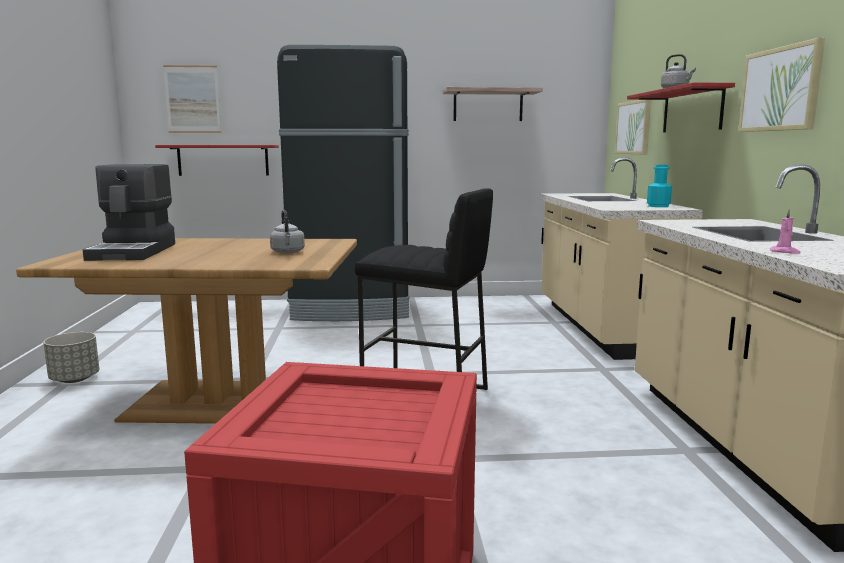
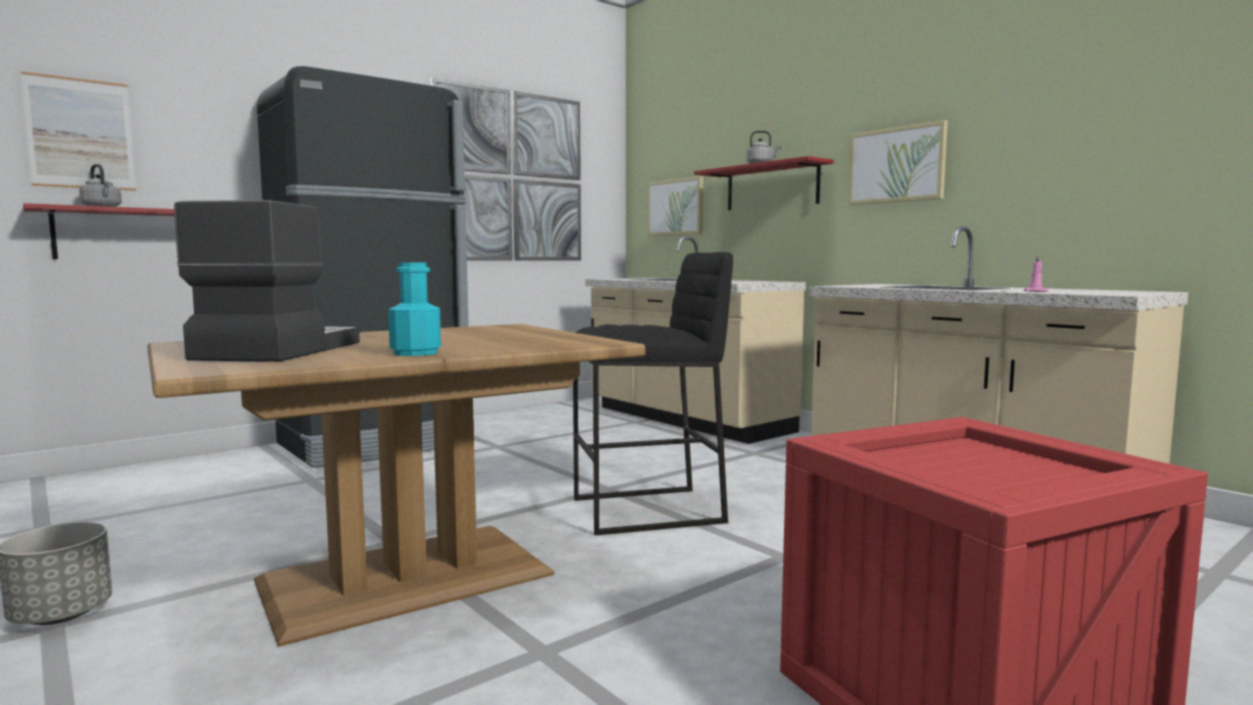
camera: 35 degrees left, 5 degrees down
coffee machine [83,164,175,261] -> coffee machine turned 135 degrees counterclockwise [174,200,360,362]
grey kettle [270,210,305,253] -> grey kettle moved to [79,164,122,207]
shelf [443,87,543,121] -> picture [430,77,581,260]
turquoise bottle [647,165,672,207] -> turquoise bottle moved to [388,263,441,356]

